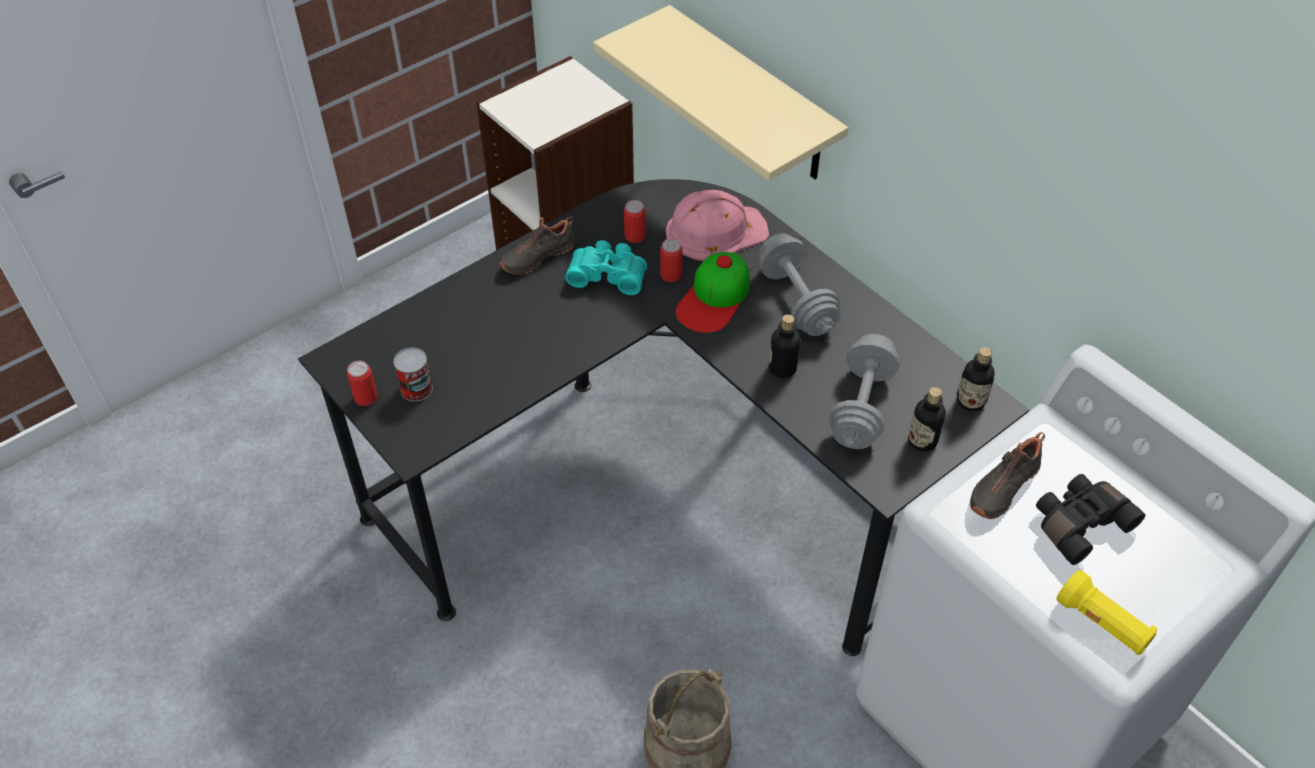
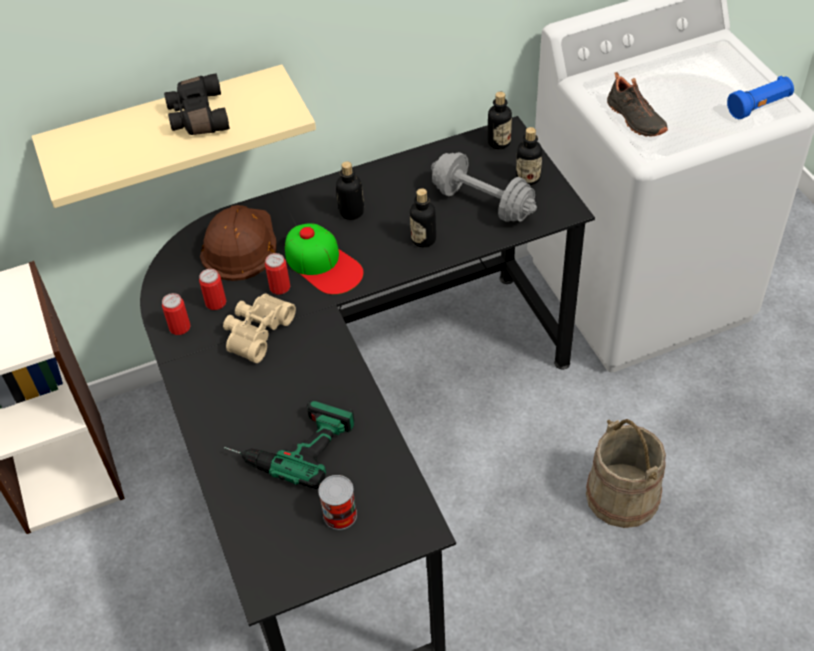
camera: 70 degrees left, 0 degrees up
can [347,361,378,406] -> can moved to [162,293,191,335]
black shoe [499,217,575,275] -> none
turquoise binoculars [565,240,647,295] -> beige binoculars [223,293,296,363]
pink hard hat [666,190,769,261] -> brown hard hat [200,205,277,281]
grey dumbbell [759,234,841,336] -> bottle [336,161,364,220]
black binoculars [1036,474,1145,565] -> black binoculars moved to [164,73,230,135]
yellow flashlight [1057,570,1158,655] -> blue flashlight [727,76,794,119]
none -> power drill [224,399,354,489]

